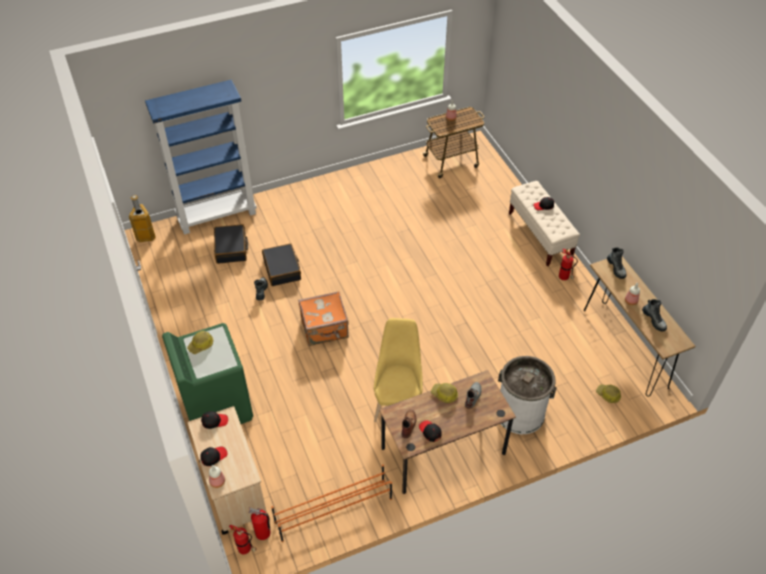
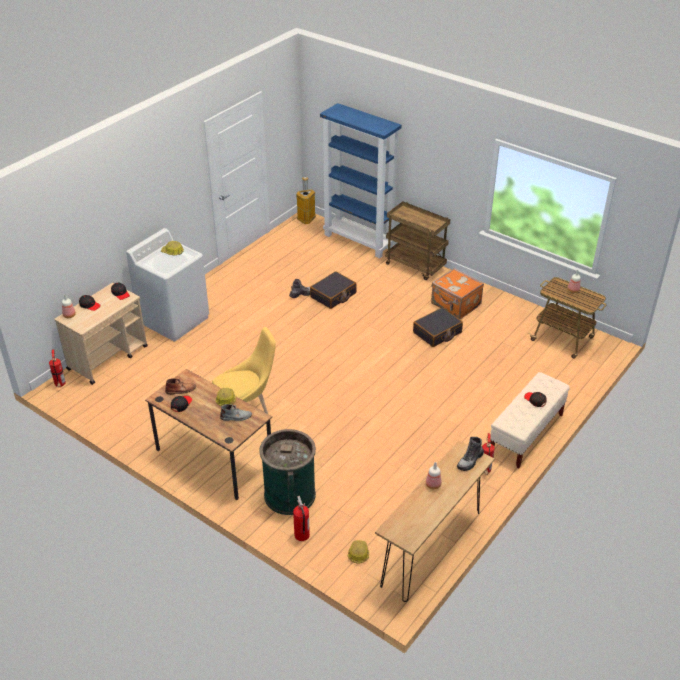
camera: 60 degrees right, 10 degrees down
green washing machine [162,323,253,424] -> white washing machine [126,228,209,341]
black suitcase [214,224,248,264] -> black suitcase moved to [413,307,463,347]
fire extinguisher [249,508,271,540] -> fire extinguisher moved to [293,496,310,541]
orange shoe rack [271,464,392,542] -> none
orange suitcase [298,291,349,346] -> orange suitcase moved to [431,268,484,319]
white trash can [498,356,557,434] -> green trash can [259,429,316,515]
boot [642,299,667,331] -> none
none -> brown cart [385,201,450,280]

